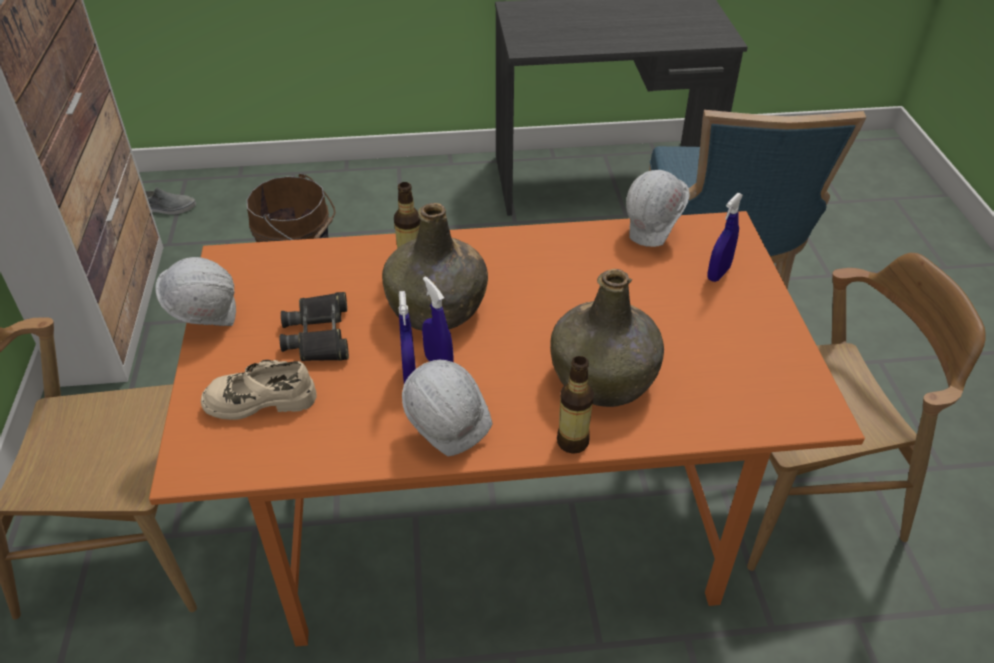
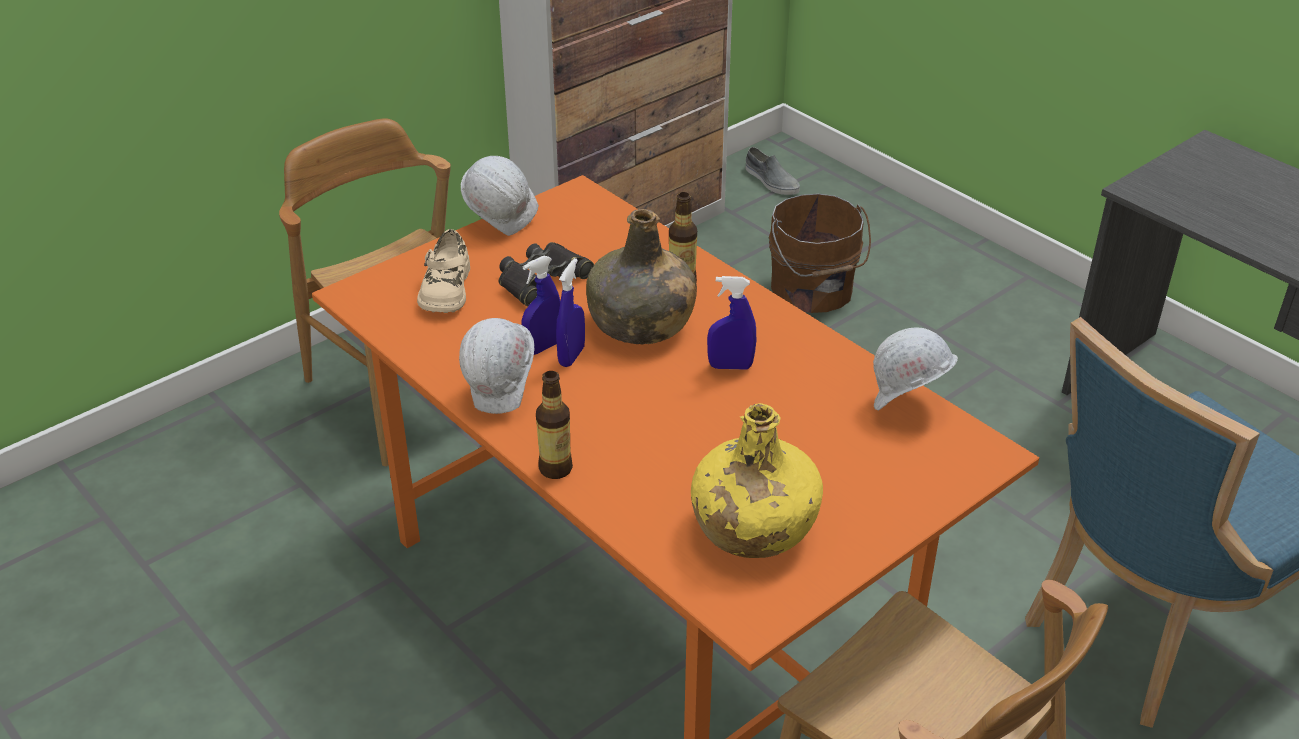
camera: 55 degrees right, 5 degrees down
beige shoe [201,360,317,420] -> beige shoe turned 135 degrees counterclockwise [417,229,470,313]
green bottle [550,269,664,407] -> none
blue spray bottle [707,193,743,282] -> blue spray bottle moved to [707,276,756,370]
none -> yellow bottle [691,403,823,558]

